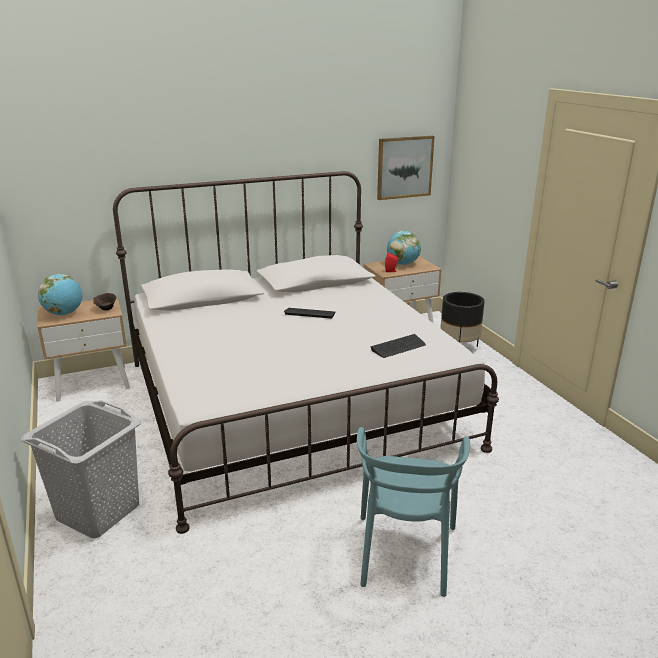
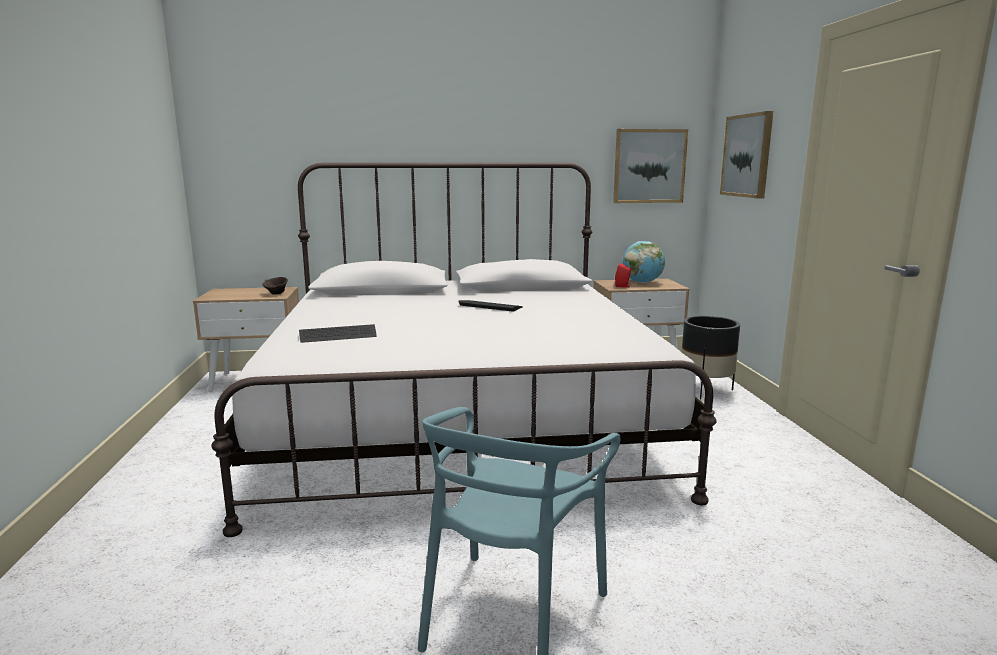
camera: 15 degrees right, 10 degrees down
grey laundry basket [21,400,142,538] -> none
globe [38,274,82,316] -> none
keyboard [370,334,426,358] -> keyboard moved to [299,324,377,343]
none -> picture [720,111,773,199]

